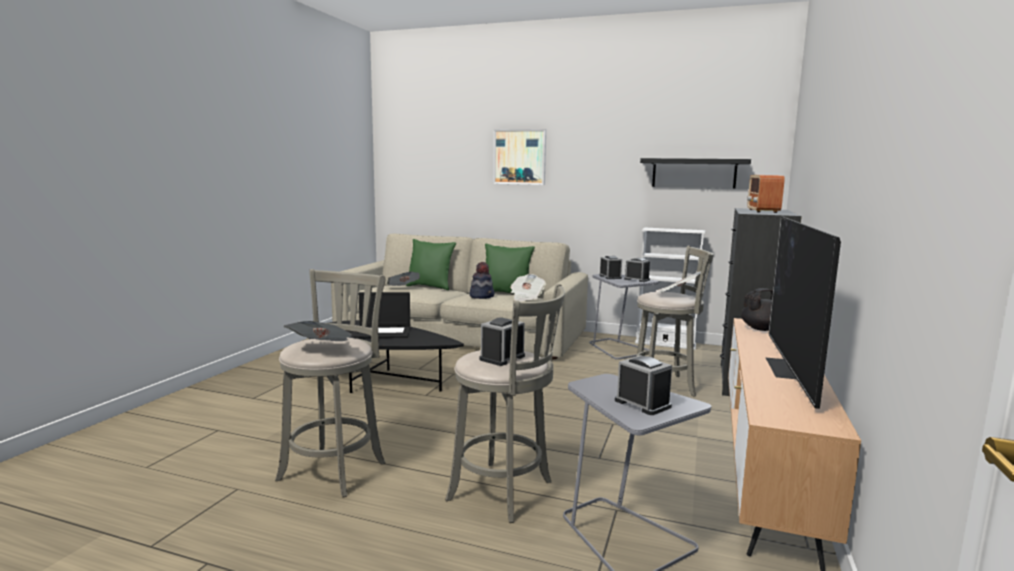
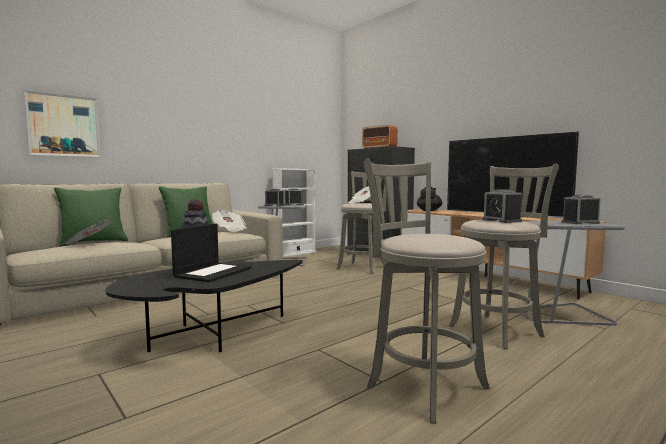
camera: 60 degrees left, 5 degrees down
newspaper [283,321,353,341] -> none
picture [493,129,546,185] -> picture moved to [24,90,101,157]
black shelf [640,158,751,189] -> none

